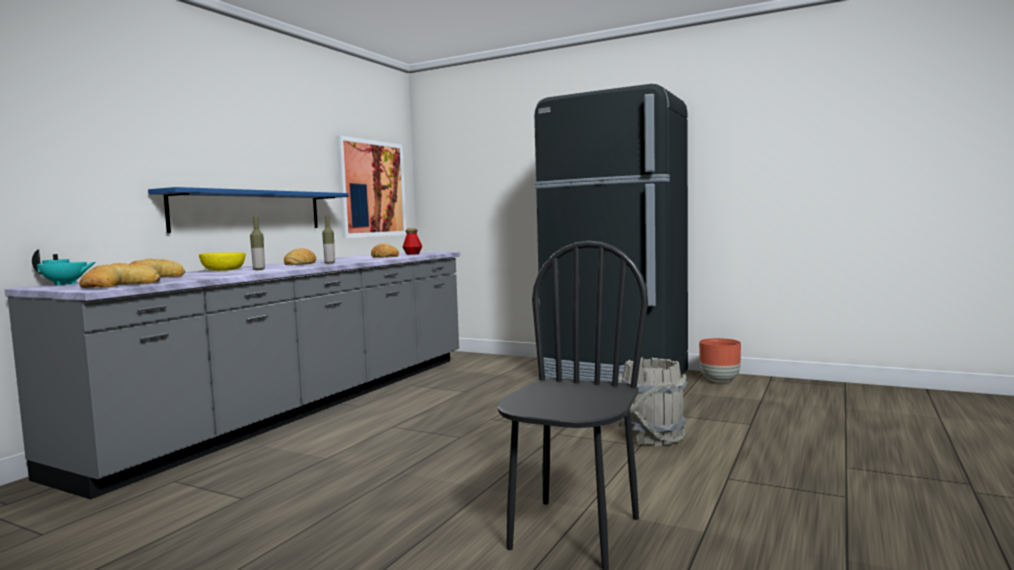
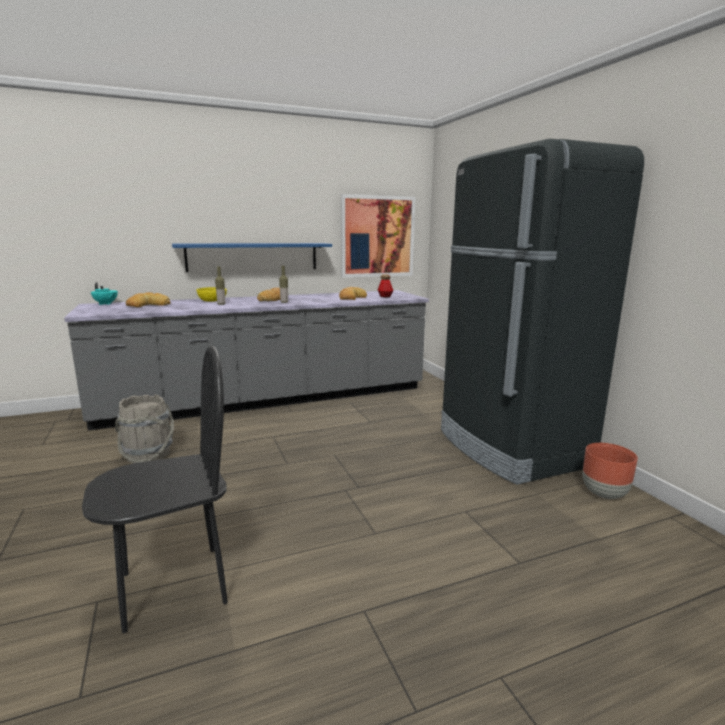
camera: 40 degrees right, 10 degrees up
bread [80,263,160,288] -> none
grey bucket [618,357,687,447] -> grey bucket moved to [115,394,174,463]

